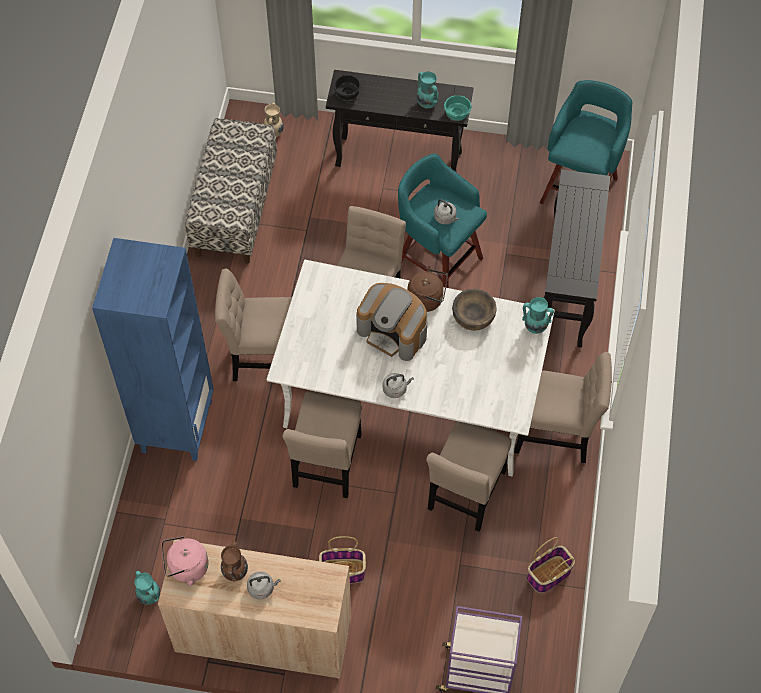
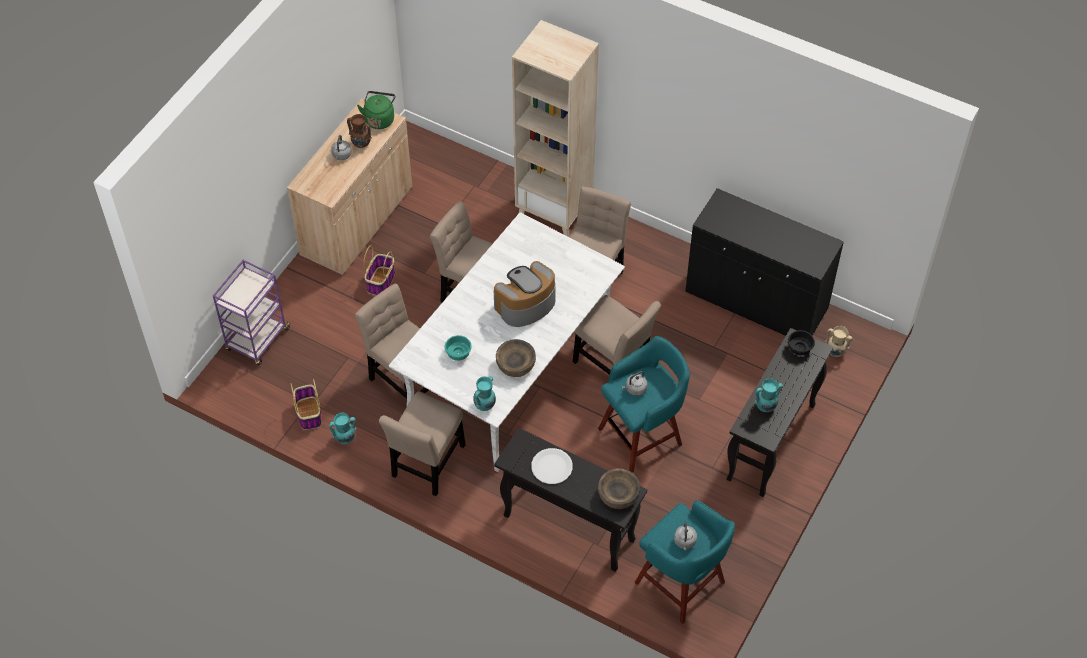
camera: 110 degrees right, 5 degrees down
blue bookcase [92,238,214,461] -> beige bookcase [512,20,599,237]
turquoise vase [134,571,160,605] -> turquoise vase moved to [329,413,356,444]
pink kettle [162,536,209,586] -> green kettle [357,91,396,129]
bench [185,118,277,264] -> black cabinet [685,188,844,336]
grey kettle [383,373,414,398] -> grey kettle moved to [674,522,697,551]
brown kettle [407,266,448,312] -> none
turquoise bowl [444,95,472,121] -> turquoise bowl moved to [445,335,472,361]
none -> white plate [531,448,573,484]
none -> brown bowl [598,469,640,509]

